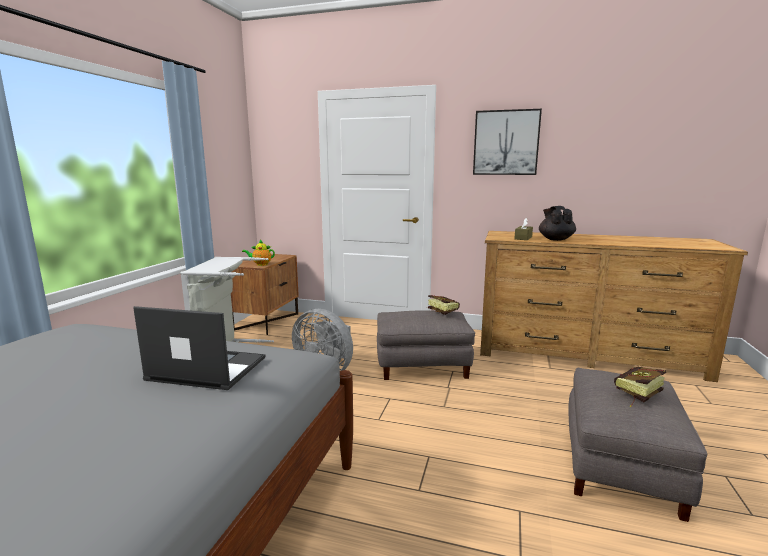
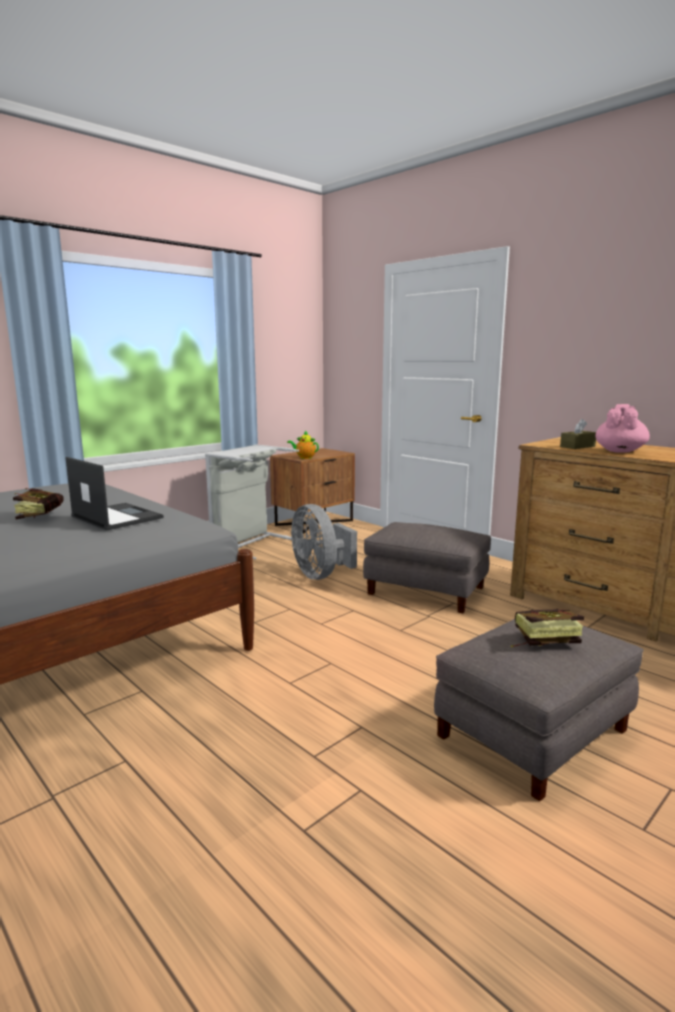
camera: 30 degrees right, 0 degrees up
book [426,295,460,315] -> book moved to [13,488,64,520]
picture [473,109,542,175] -> none
black teapot [539,206,576,241] -> pink teapot [595,404,650,453]

